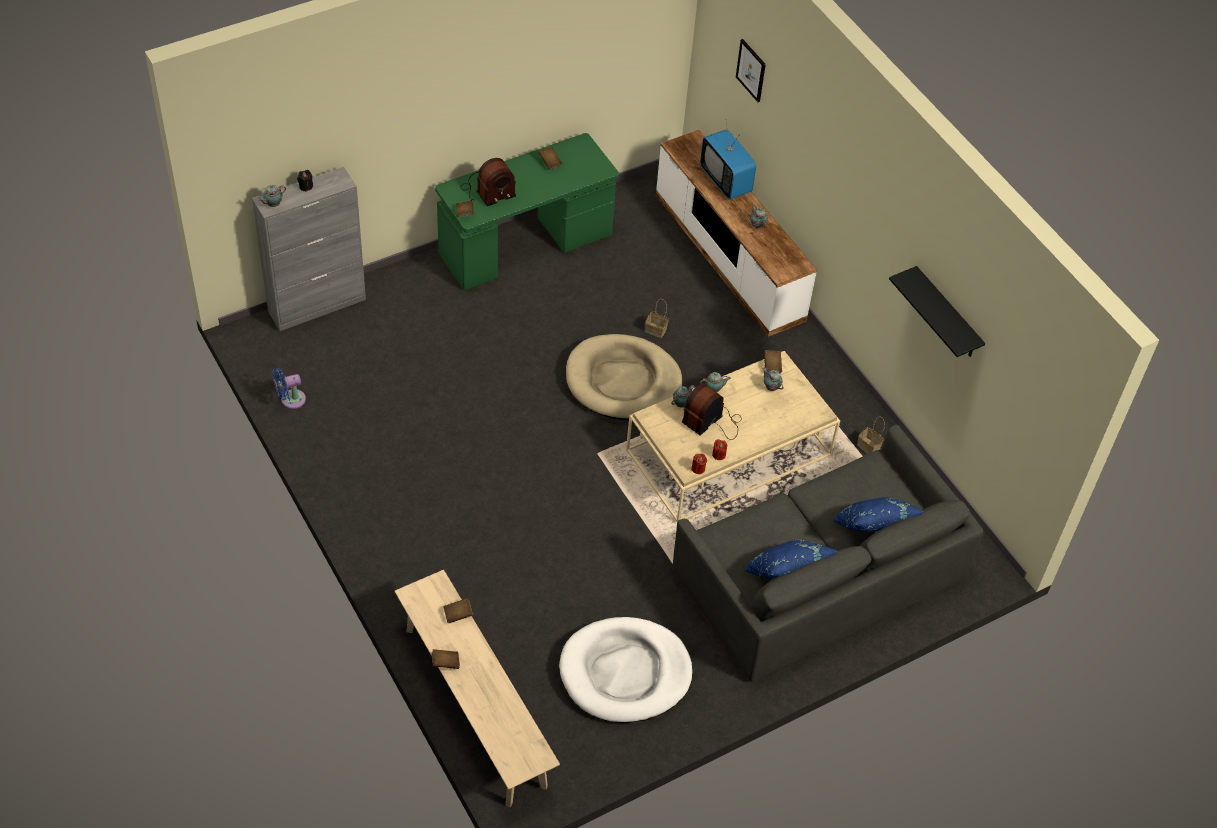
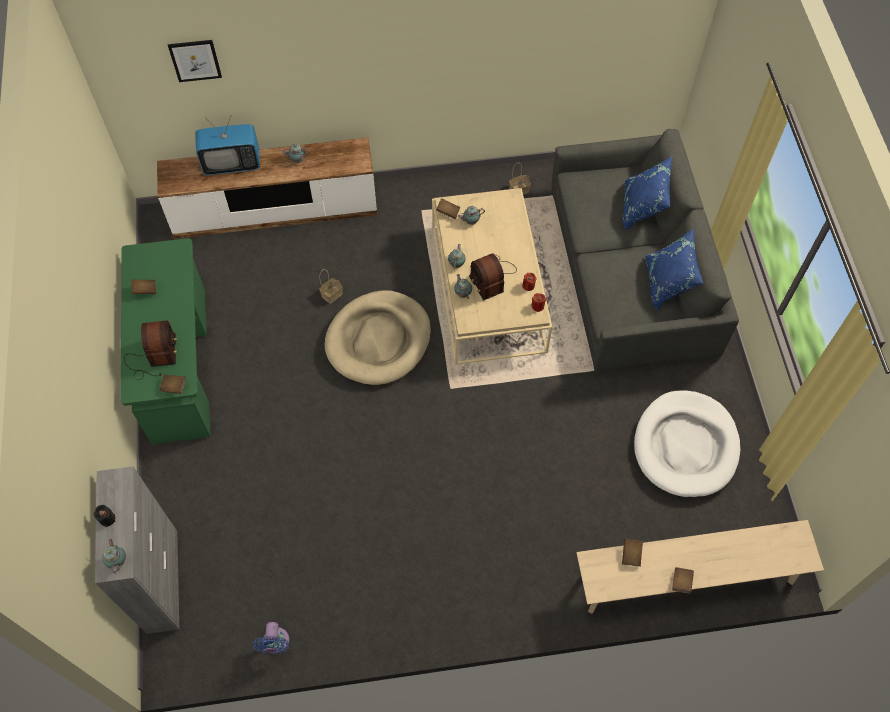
camera: 65 degrees left, 10 degrees up
black shelf [889,266,985,357] -> none

